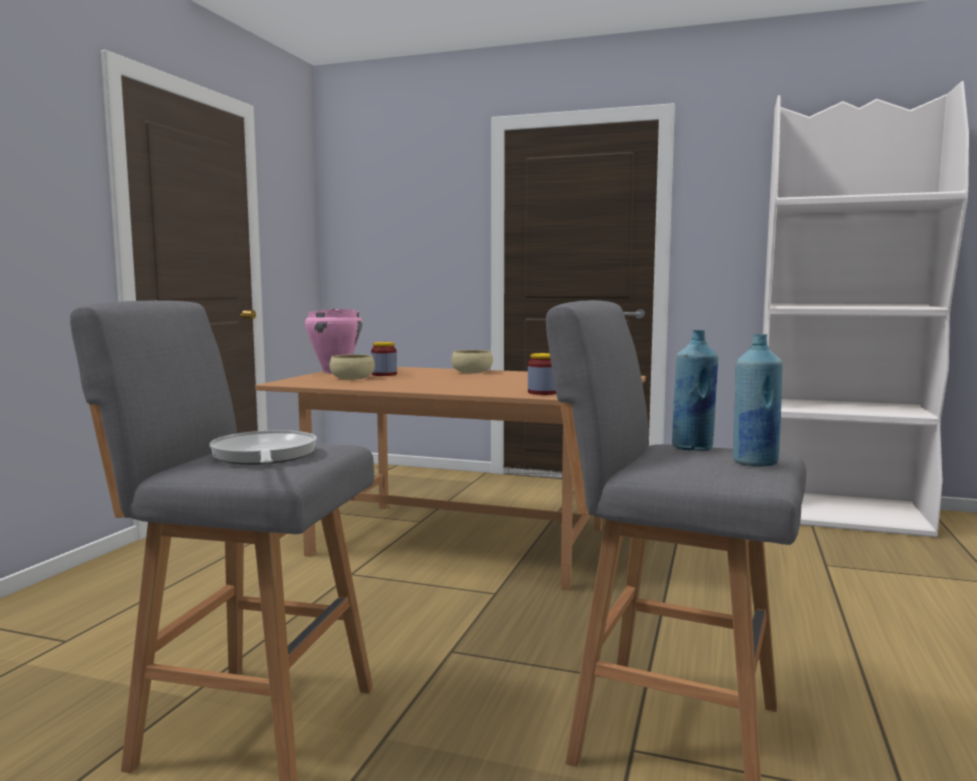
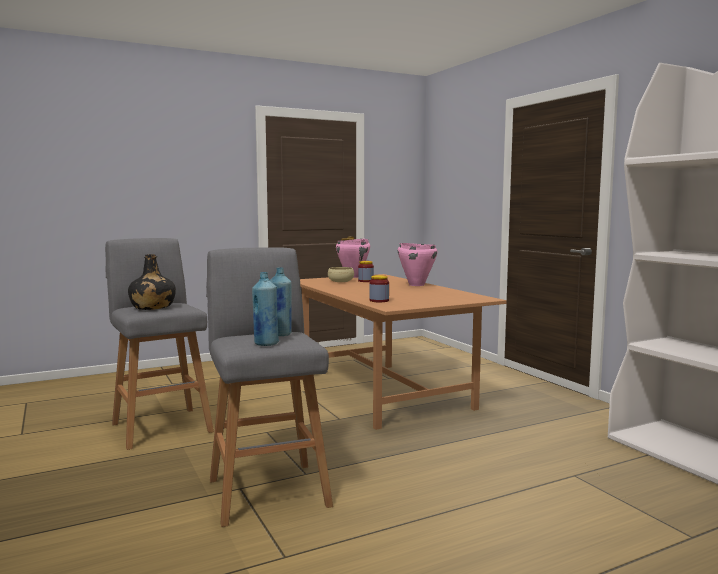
camera: 45 degrees right, 0 degrees up
frying pan [209,430,317,465] -> black bottle [128,254,176,310]
beige bowl [451,350,493,373] -> pink cooking pot [398,243,437,286]

